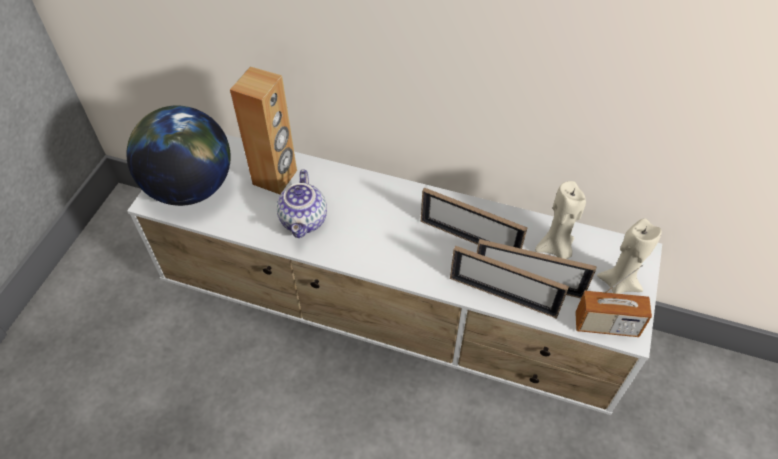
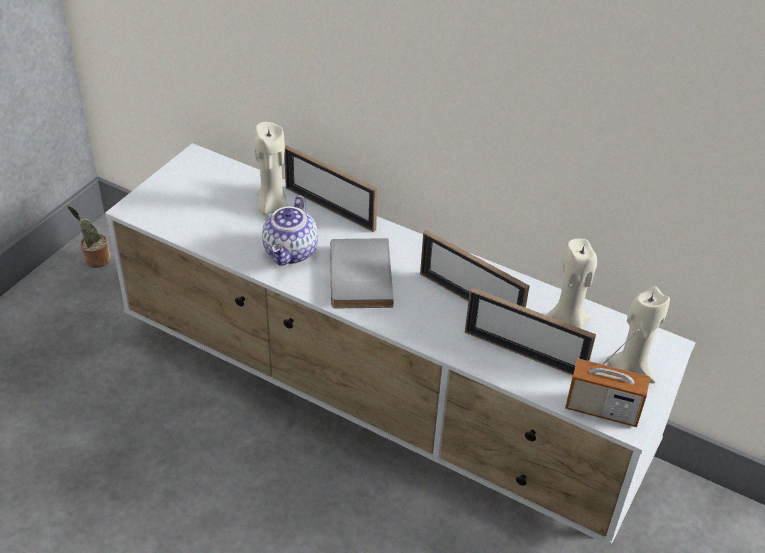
camera: 10 degrees right, 10 degrees down
globe [126,106,231,206] -> none
brown speaker [230,67,297,194] -> beige candle [254,122,289,215]
picture frame [450,246,569,319] -> picture frame moved to [284,145,378,233]
none -> potted plant [67,206,111,268]
none -> grey book [330,239,394,308]

